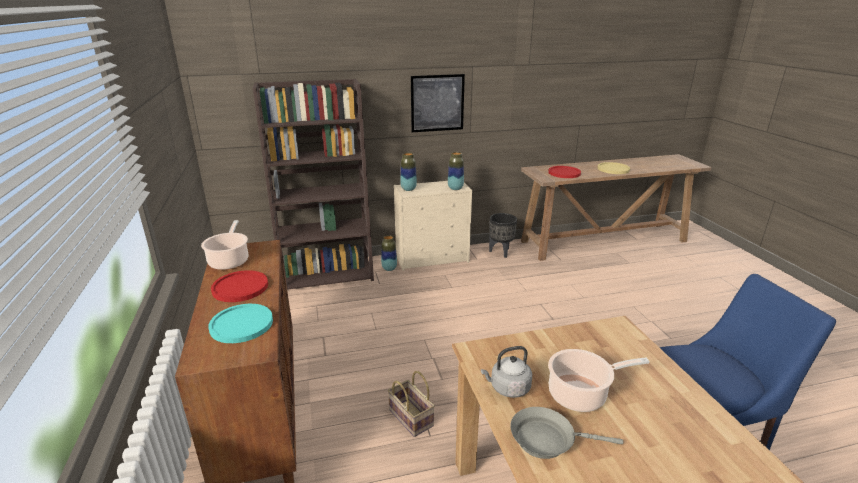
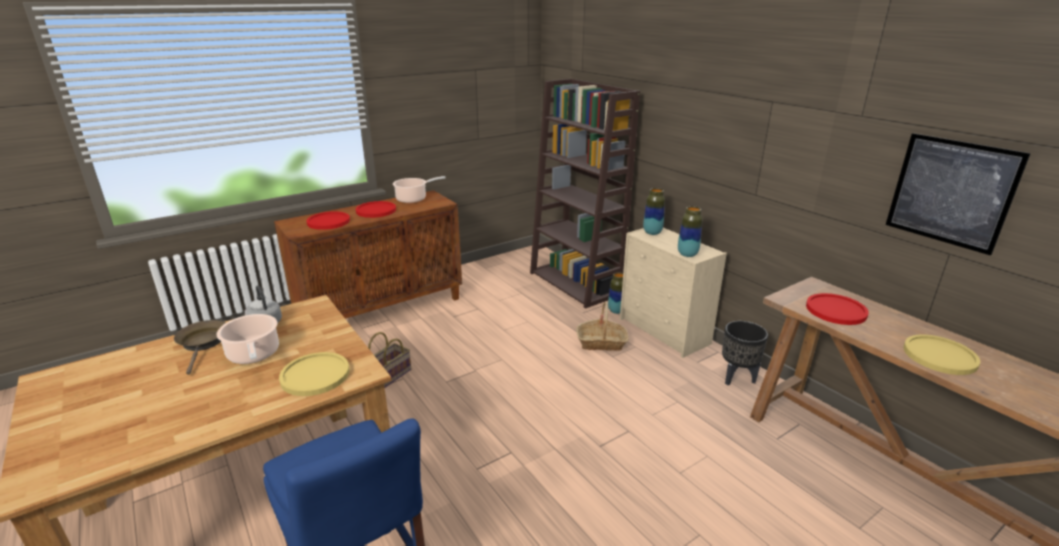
camera: 70 degrees right, 0 degrees up
turquoise plate [208,304,273,343] -> red plate [307,211,350,230]
picture [411,74,465,132] -> picture moved to [886,133,1031,255]
grey frying pan [510,407,623,459] -> brown frying pan [174,320,225,375]
none -> yellow plate [279,352,350,396]
none -> basket [576,302,629,351]

